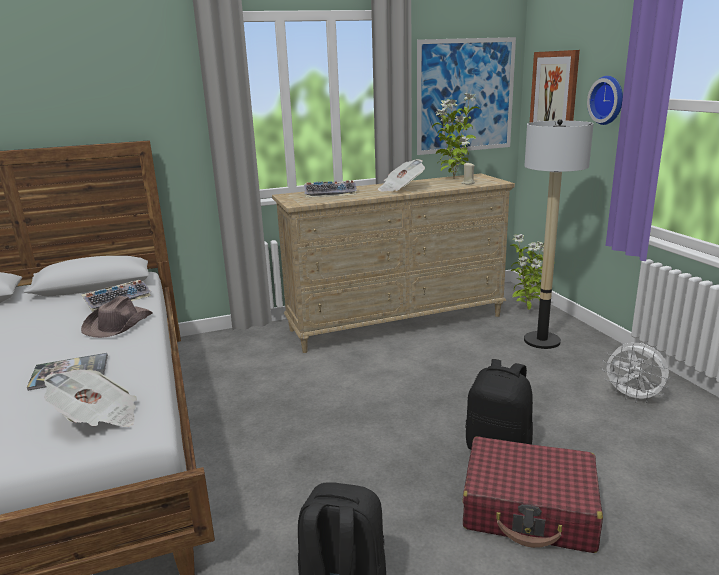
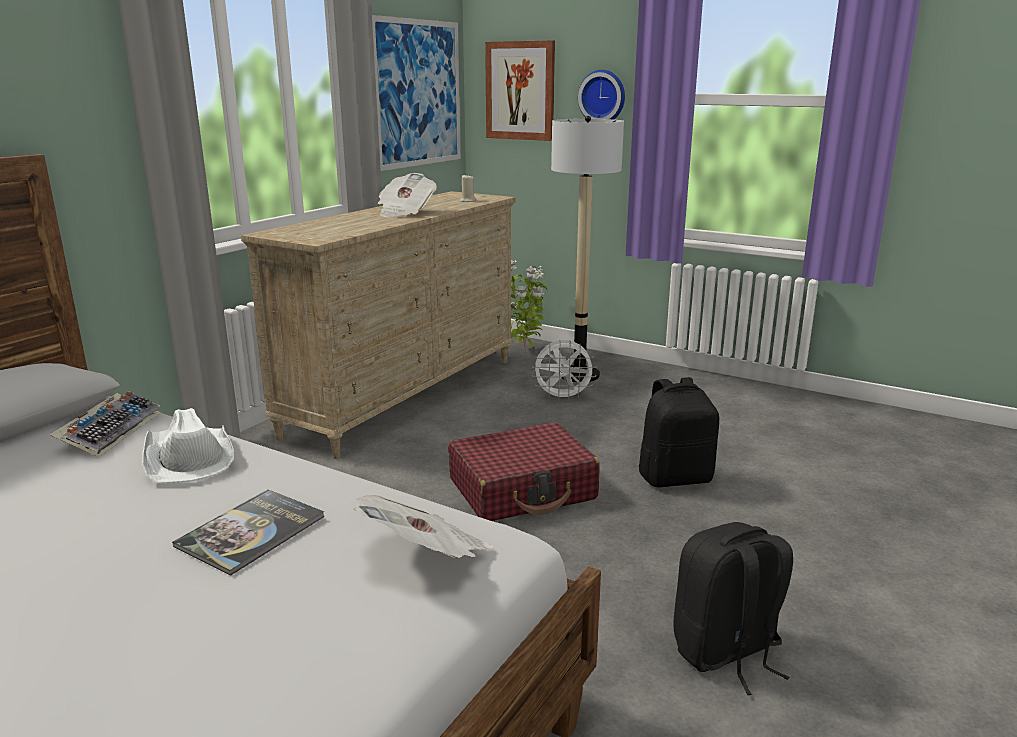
camera: 40 degrees left, 0 degrees up
brown hat [81,296,153,338] -> white hat [142,408,234,483]
keyboard [304,180,357,197] -> none
potted plant [432,93,480,178] -> none
red suitcase [463,436,603,553] -> red suitcase moved to [448,422,600,521]
white fan [602,343,671,403] -> white fan moved to [532,340,597,401]

